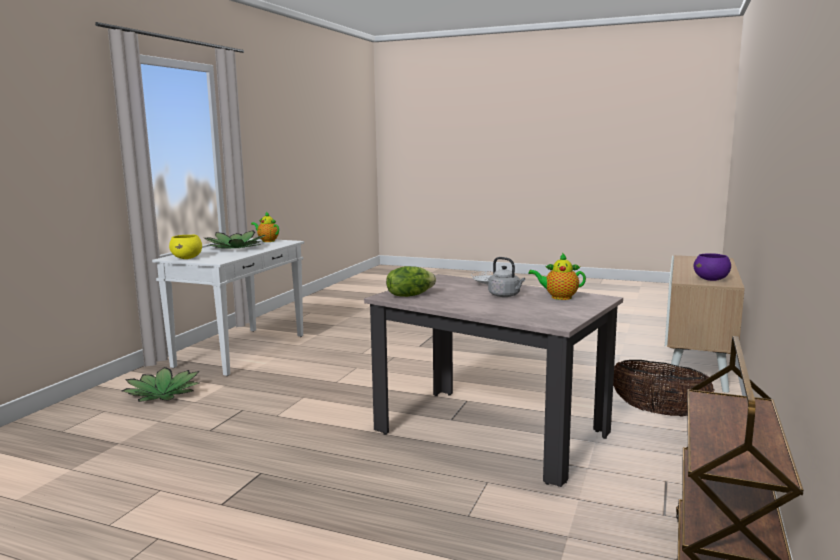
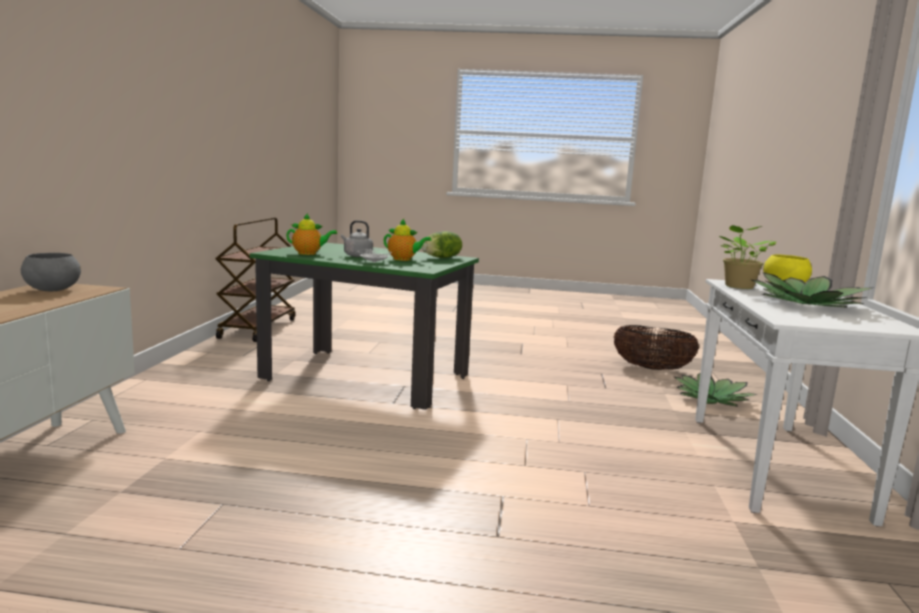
camera: 165 degrees right, 0 degrees up
teapot [251,212,279,242] -> teapot moved to [384,219,432,261]
beige dining table [364,274,623,487] -> green dining table [250,243,479,410]
basket [613,360,714,416] -> basket moved to [613,325,699,370]
purple bowl [693,253,731,281] -> grey bowl [21,253,81,291]
none -> potted plant [719,225,776,289]

